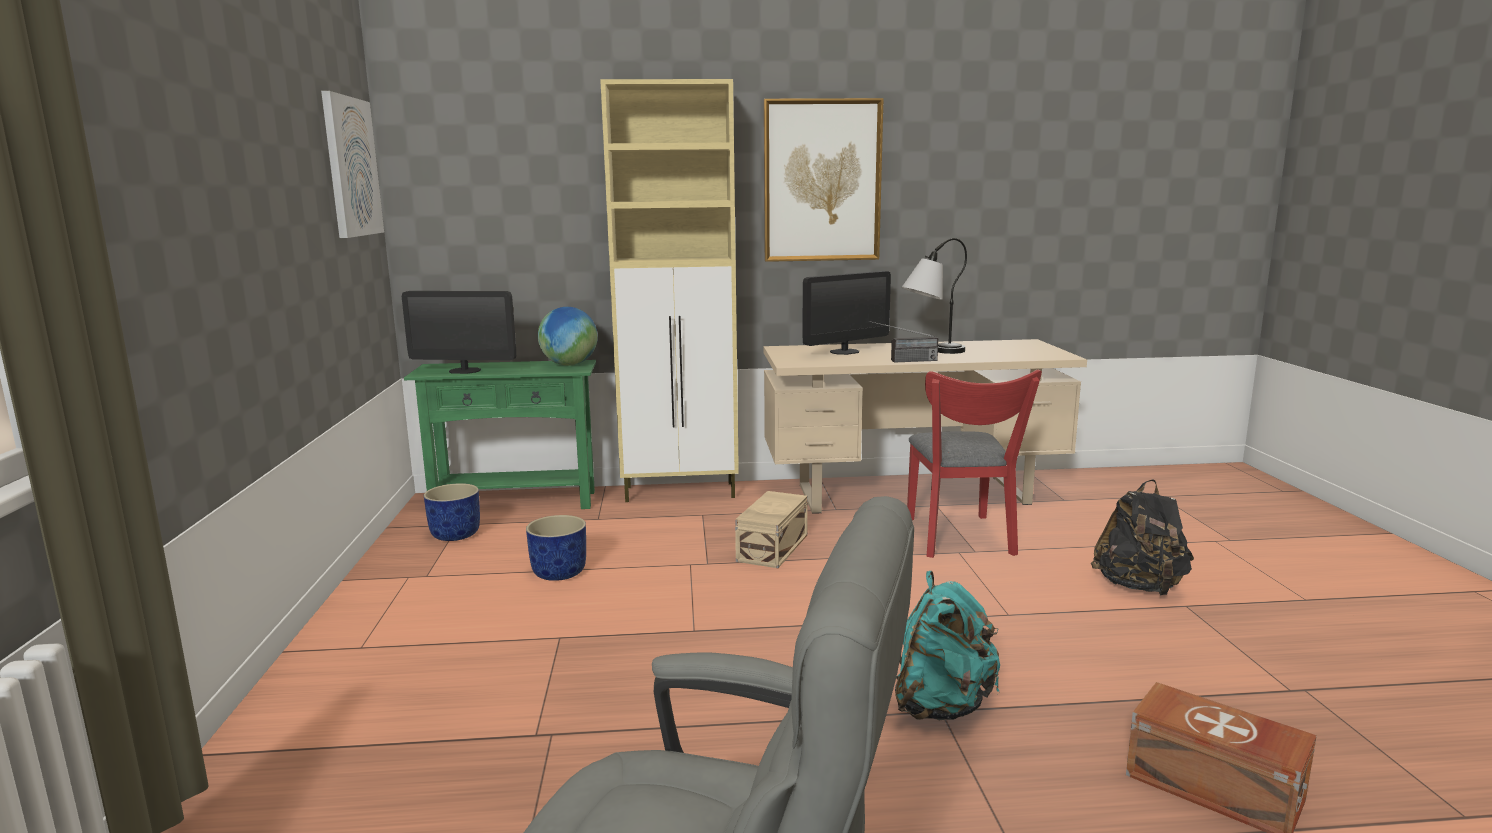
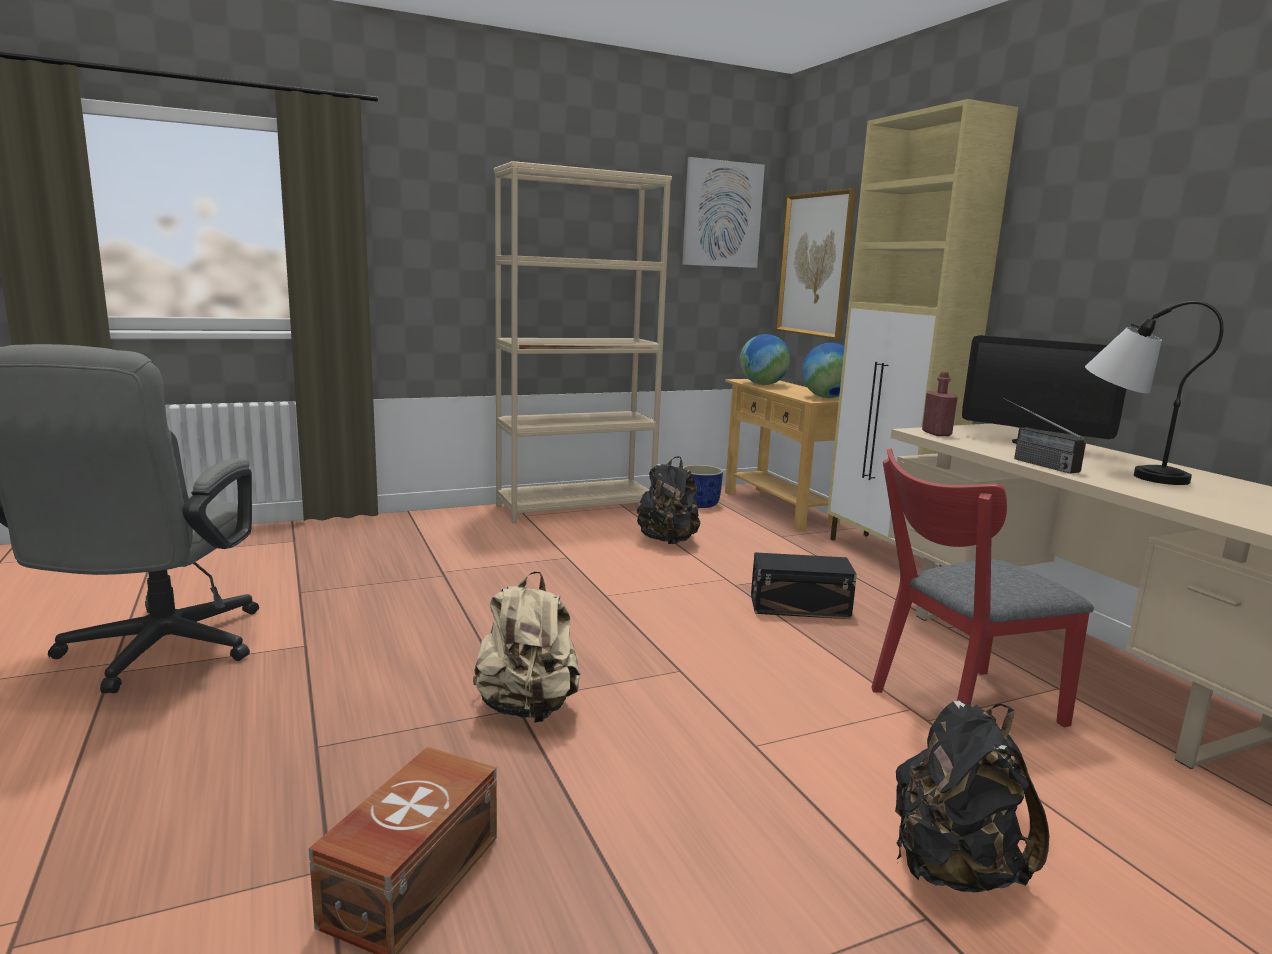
camera: 70 degrees right, 0 degrees up
monitor [402,291,516,374] -> globe [740,334,791,385]
green console table [404,360,596,509] -> beige console table [725,379,840,531]
blue planter [526,515,586,581] -> black backpack [637,456,700,544]
beige storage box [735,491,808,568] -> black storage box [751,552,857,619]
picture [764,98,884,262] -> picture moved to [776,188,856,339]
turquoise backpack [895,571,1000,720] -> beige backpack [473,571,580,723]
none -> beige bookcase [494,161,672,523]
none -> red bottle [922,372,958,436]

